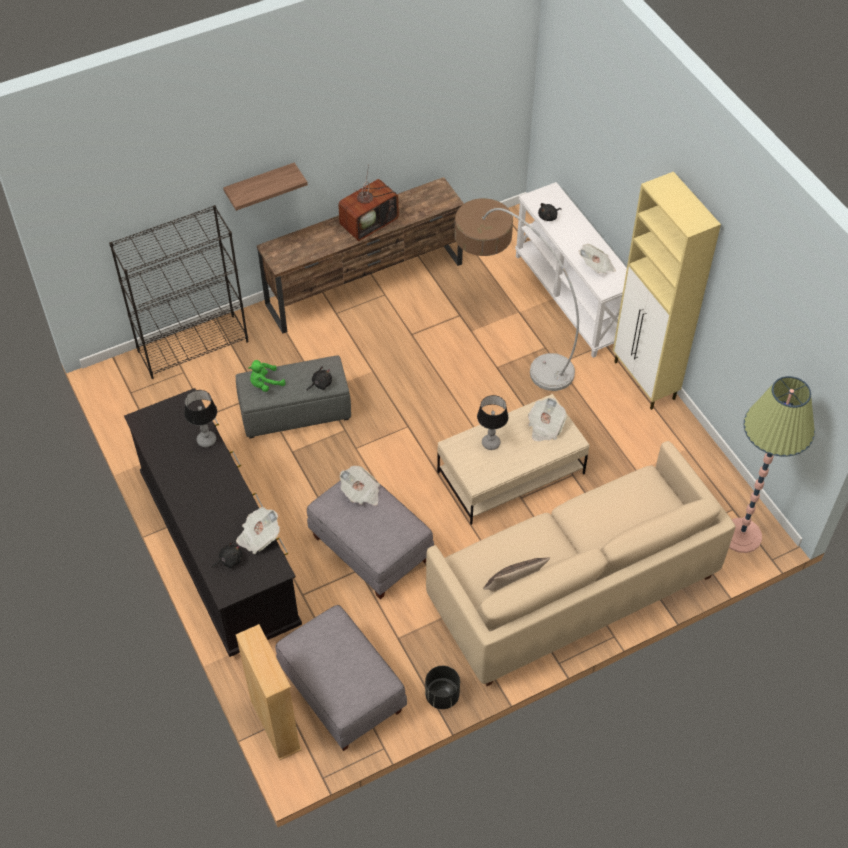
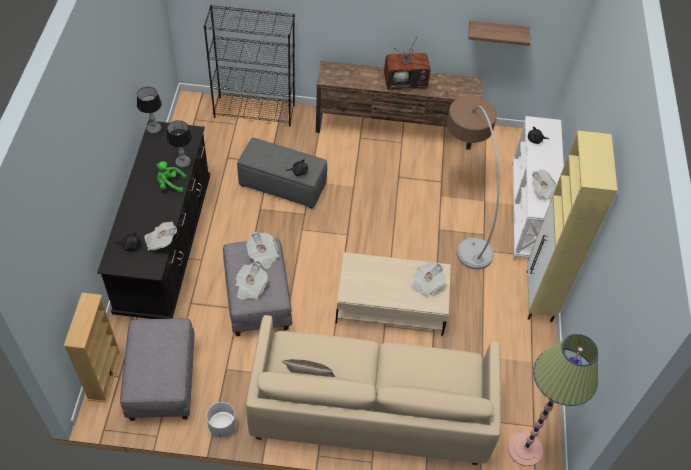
camera: 30 degrees right, 0 degrees up
shelf [223,163,308,211] -> shelf moved to [468,21,530,46]
green plush toy [248,360,285,392] -> green plush toy moved to [156,161,187,193]
black planter [425,666,460,709] -> white planter [206,402,236,437]
table lamp [477,395,508,450] -> table lamp moved to [137,87,162,134]
none -> newspaper [236,263,268,299]

